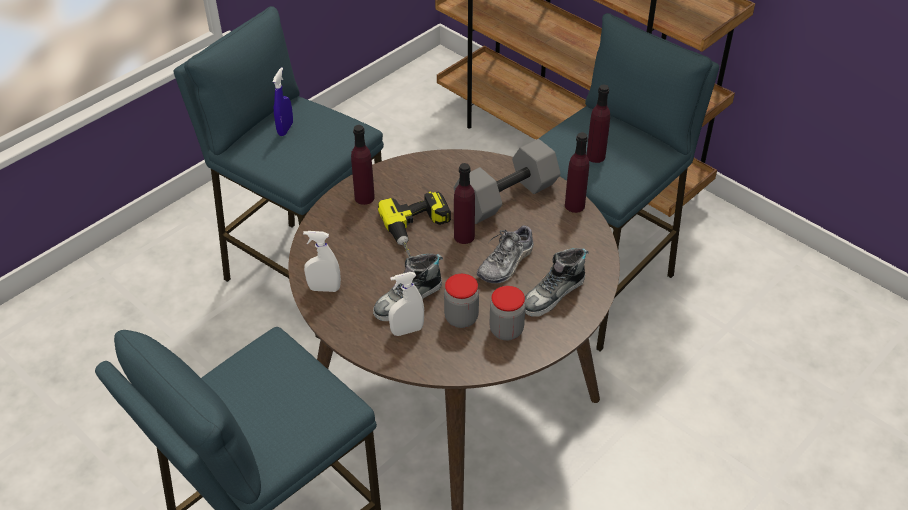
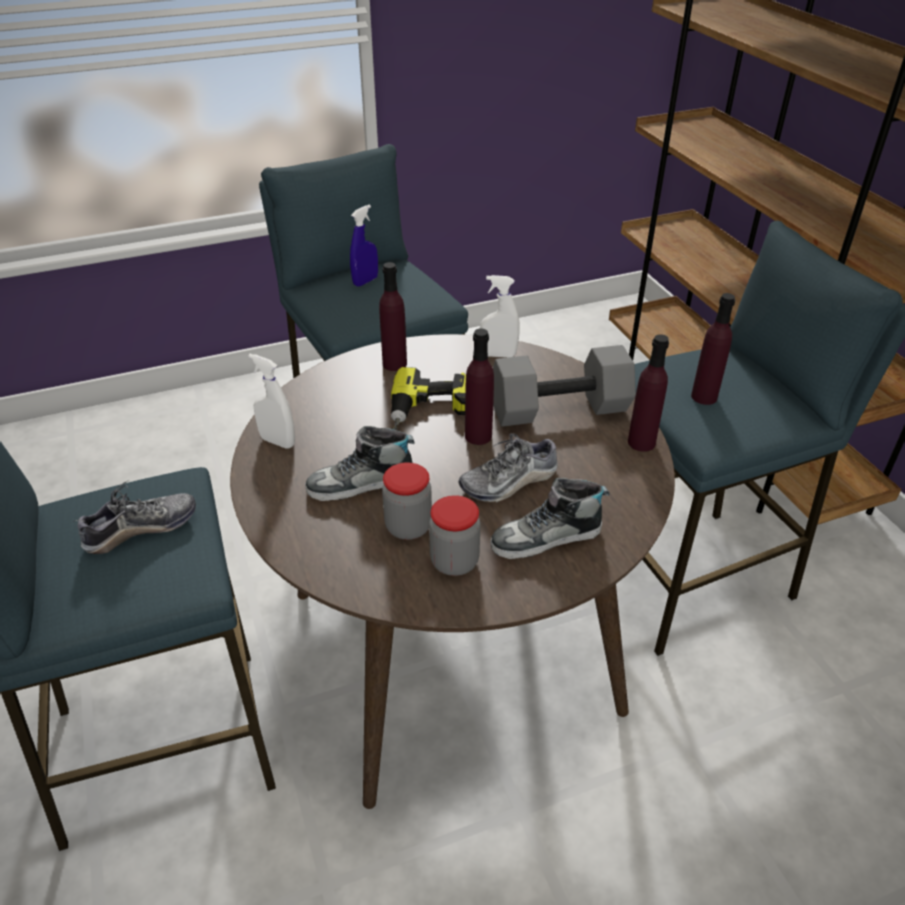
camera: 25 degrees right, 5 degrees down
white spray bottle [389,272,424,336] -> white spray bottle moved to [480,275,519,357]
none -> shoe [73,481,196,554]

